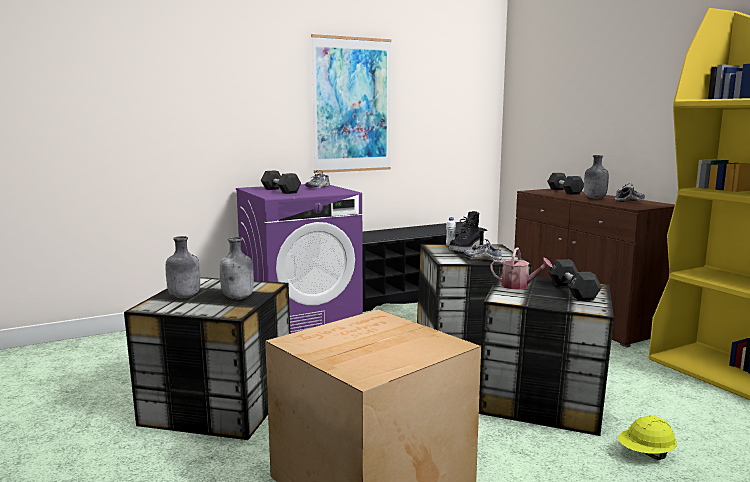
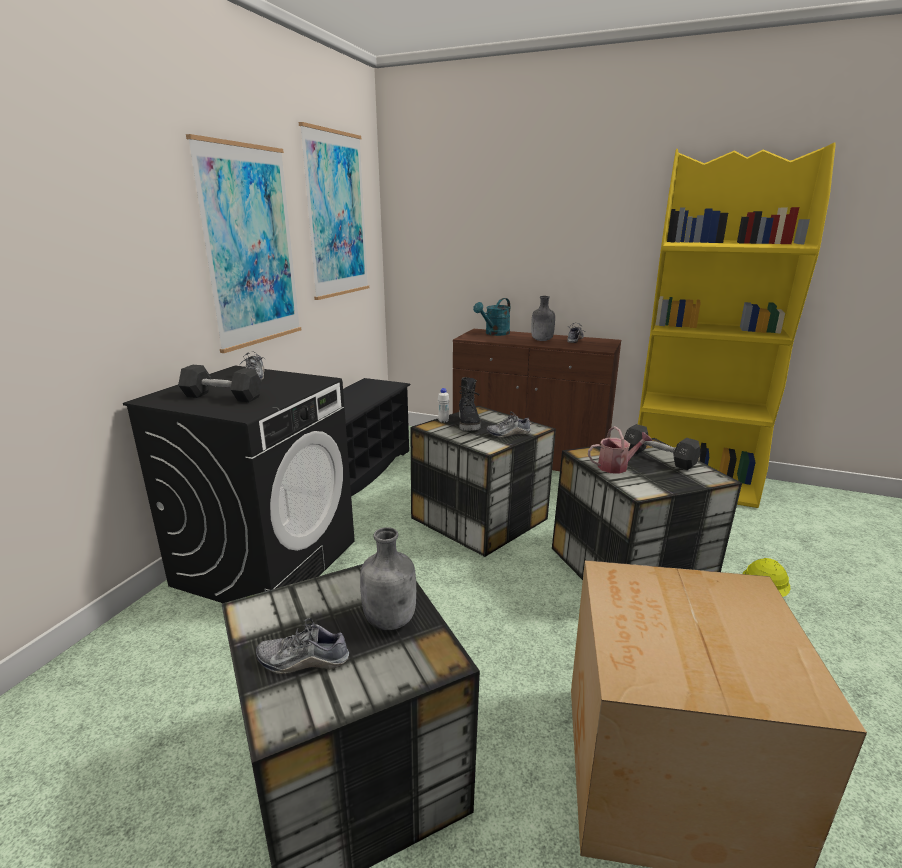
camera: 40 degrees left, 10 degrees up
grey bottle [165,236,200,298] -> shoe [256,618,349,674]
purple washing machine [236,184,363,334] -> black washing machine [123,366,355,603]
black dumbbell [547,173,584,195] -> turquoise watering can [473,298,510,336]
none -> picture [299,122,369,300]

